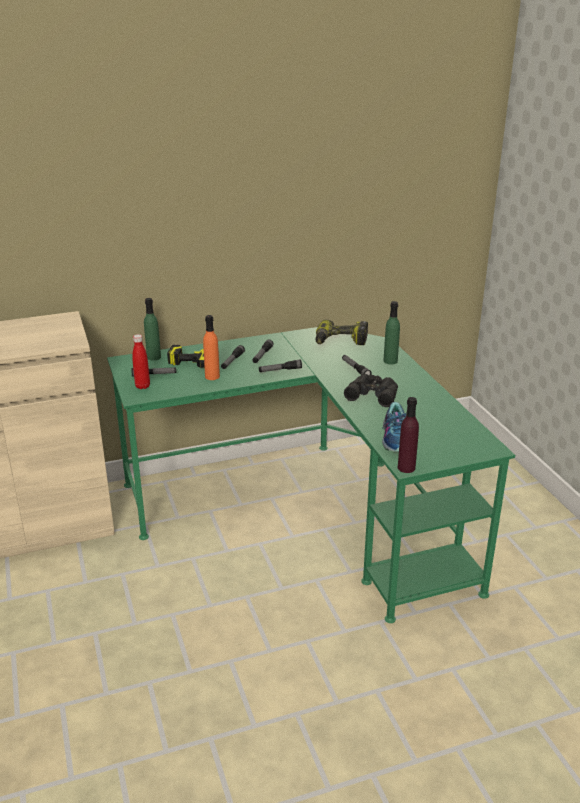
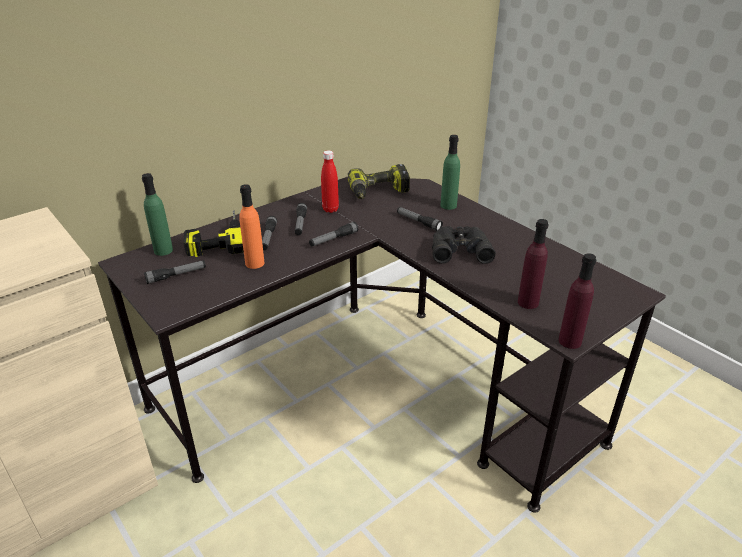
camera: 20 degrees left, 5 degrees up
green desk [107,327,515,623] -> black desk [98,177,666,513]
red bottle [132,334,150,389] -> red bottle moved to [321,150,339,213]
shoe [382,402,406,452] -> purple bottle [518,219,548,309]

